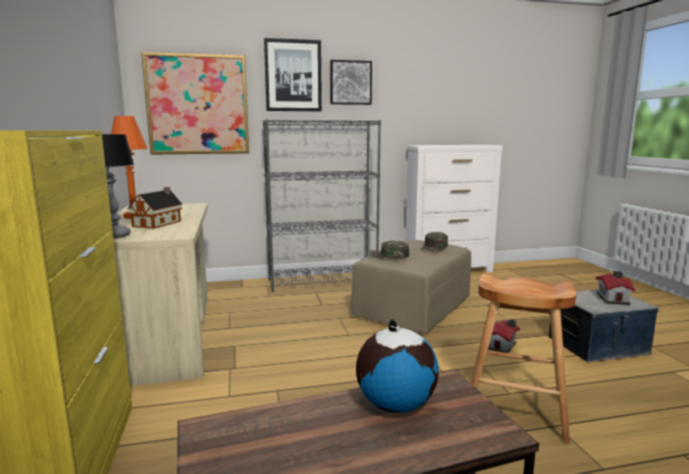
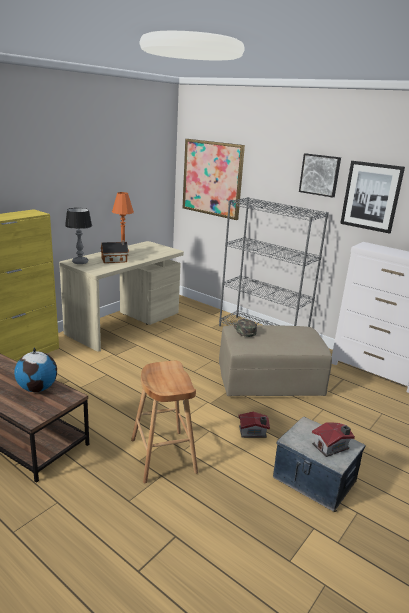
camera: 50 degrees right, 10 degrees up
picture [264,38,322,111] -> picture moved to [340,161,405,234]
green cap [421,232,448,252] -> none

